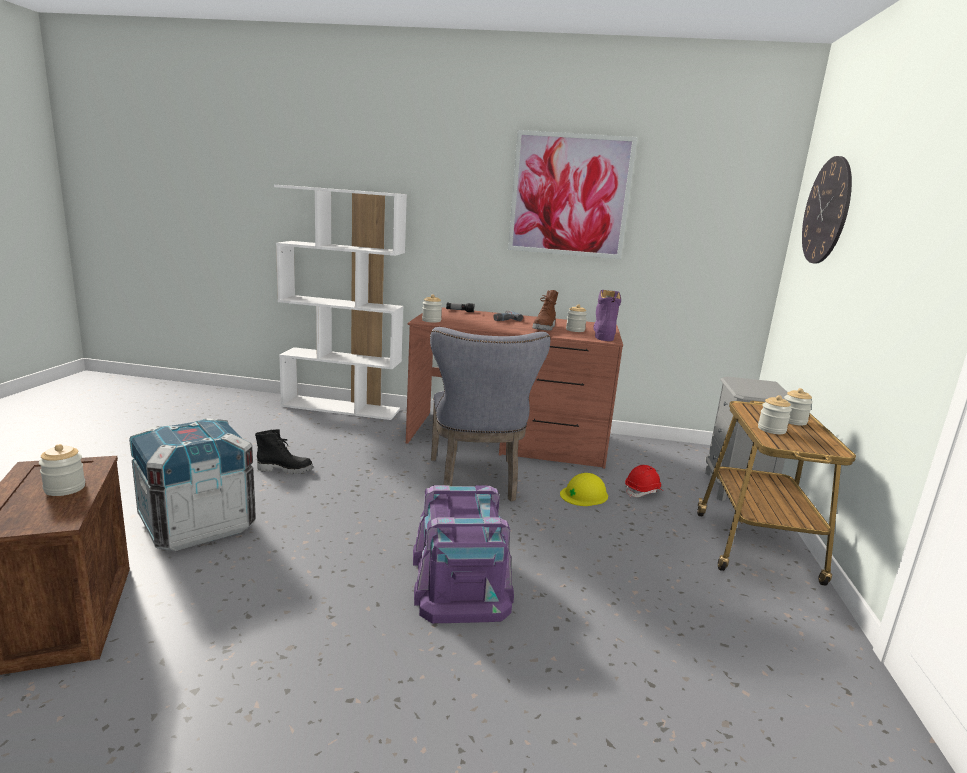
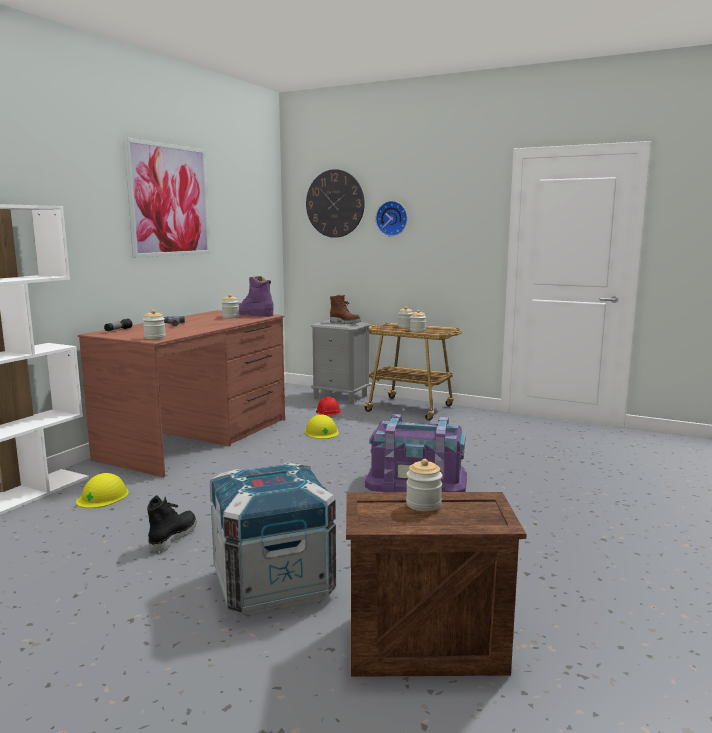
camera: 70 degrees left, 5 degrees down
grey chair [430,327,551,502] -> none
brown boot [532,290,558,331] -> brown boot moved to [330,295,361,324]
none -> yellow hard hat [76,473,129,508]
none -> wall clock [376,201,407,236]

